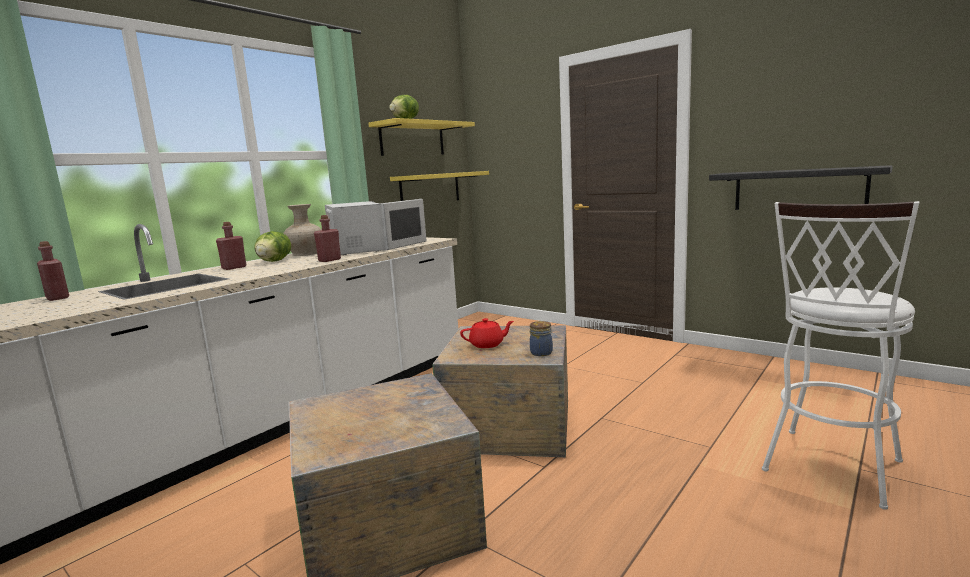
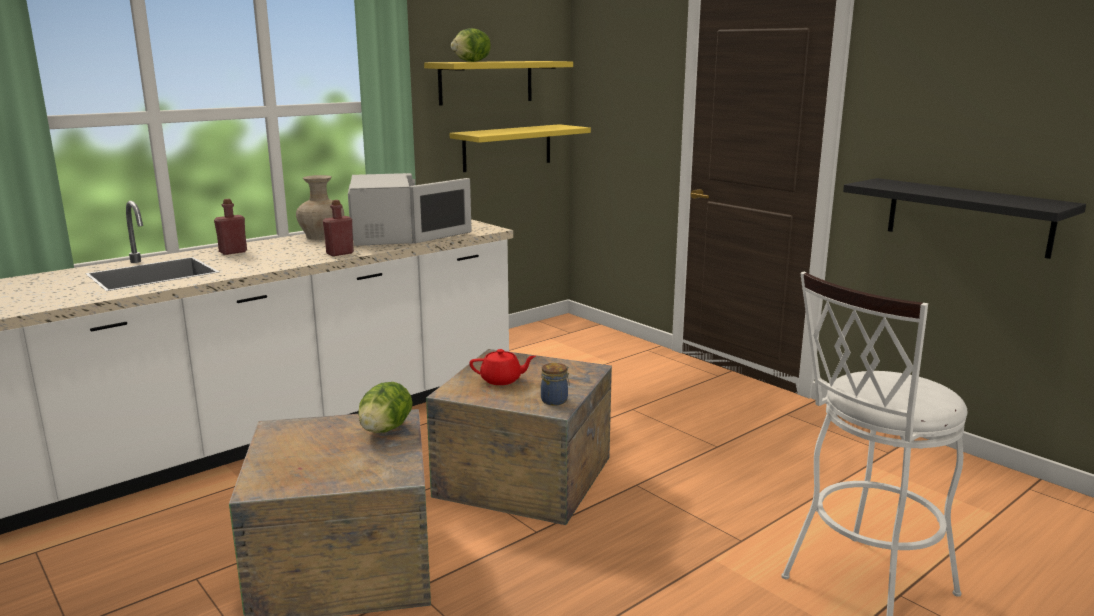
camera: 10 degrees right, 5 degrees up
red bottle [37,241,69,301] -> none
lettuce [255,231,291,262] -> lettuce moved to [358,382,413,433]

